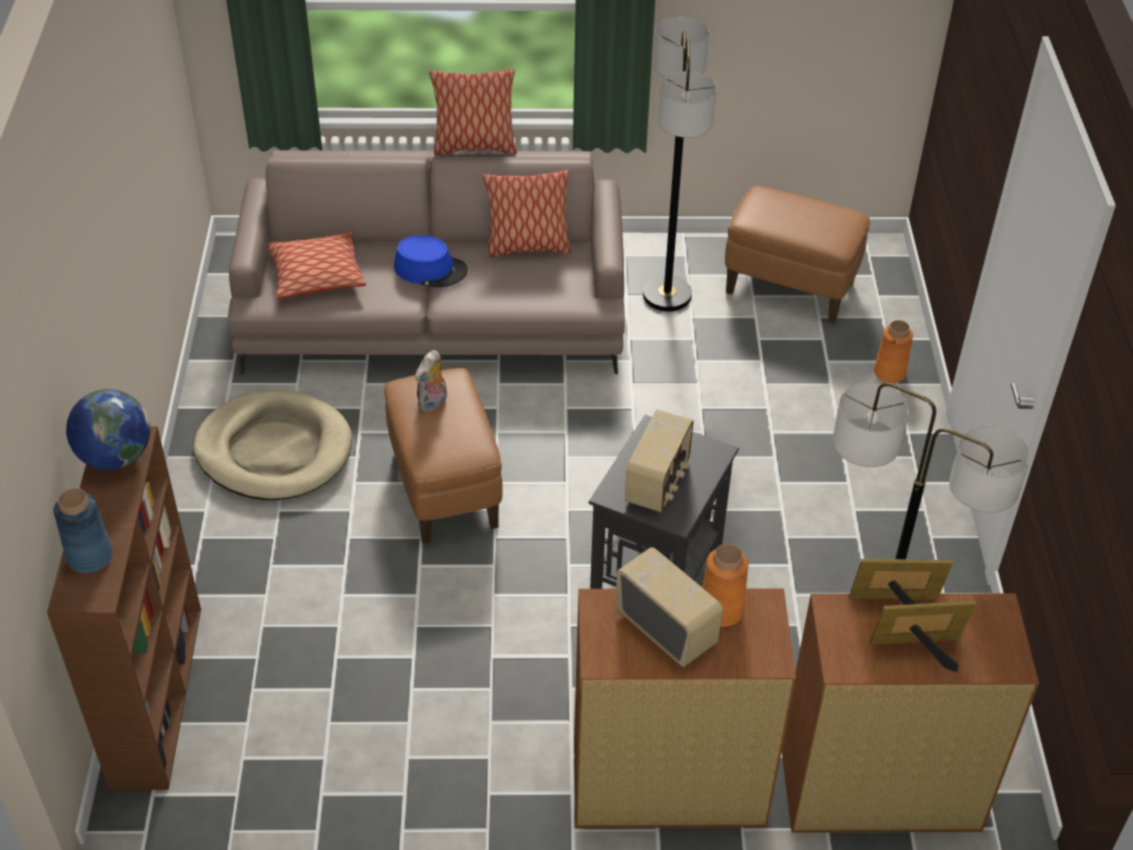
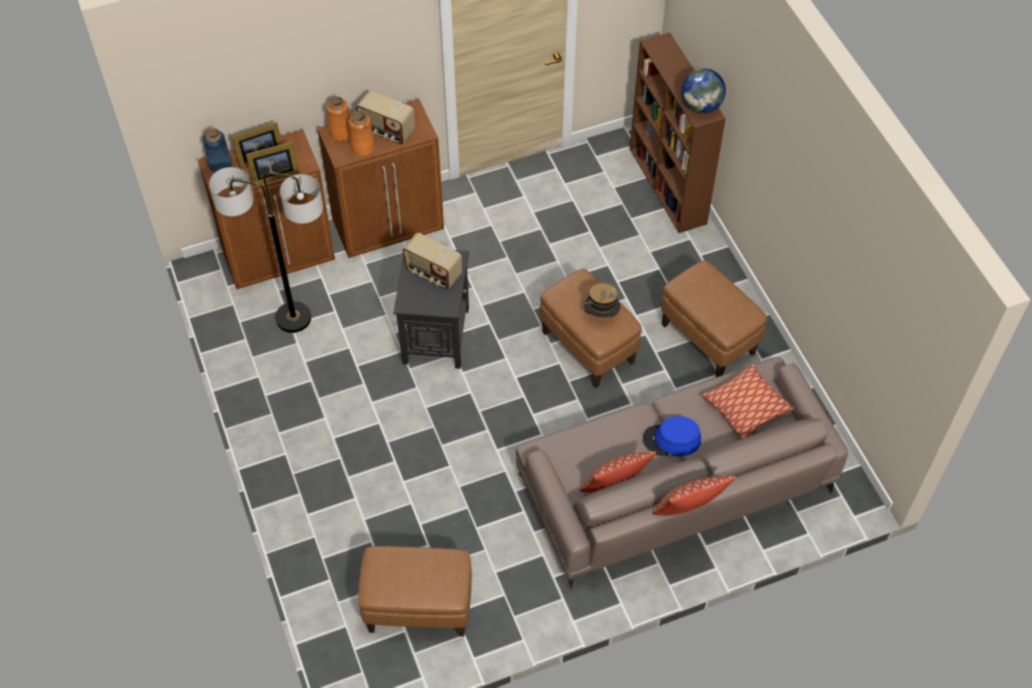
camera: 160 degrees right, 10 degrees up
blue vase [53,488,113,573] -> blue vase moved to [203,128,232,173]
beige dog bed [193,390,352,500] -> brown ottoman [661,261,767,377]
plush toy [415,350,447,412] -> hat [583,283,621,319]
radio [625,410,694,512] -> radio turned 60 degrees counterclockwise [402,233,462,290]
floor lamp [643,17,717,311] -> none
orange vase [874,320,913,383] -> orange vase moved to [326,96,350,141]

